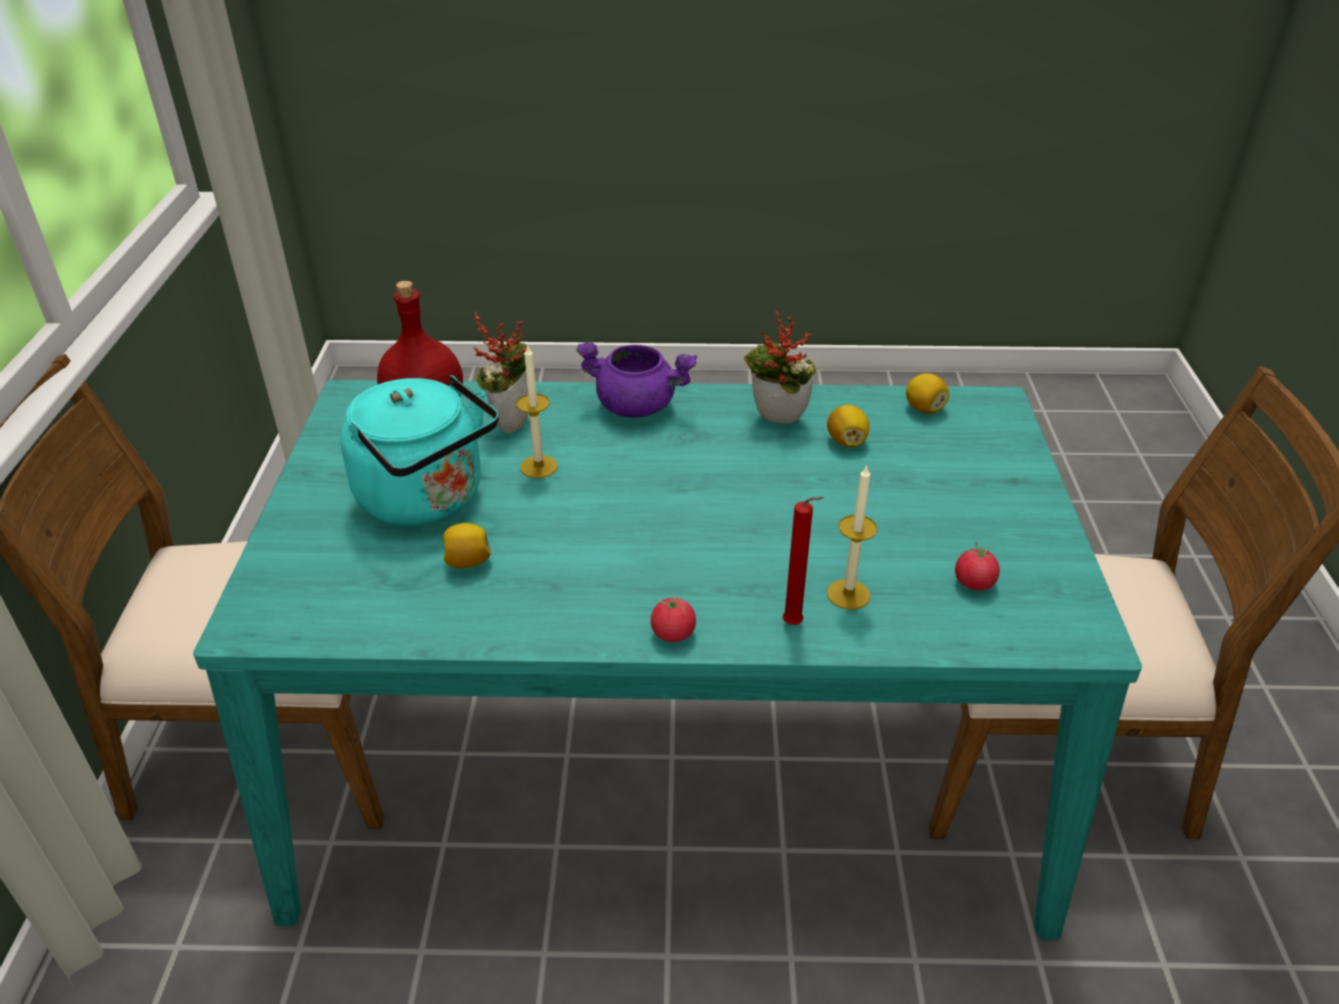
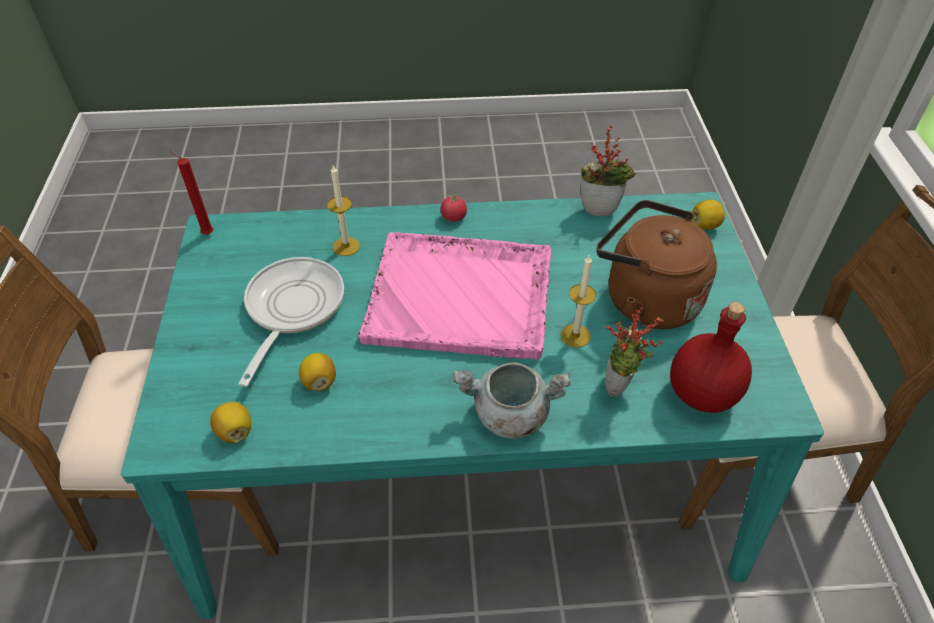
camera: 175 degrees right, 10 degrees up
turquoise kettle [340,375,499,526] -> brown kettle [597,200,717,330]
lemon [443,523,491,568] -> lemon moved to [692,199,725,230]
purple cooking pot [576,342,697,417] -> grey cooking pot [453,362,571,439]
potted plant [744,311,817,424] -> potted plant moved to [581,125,636,216]
red candle [782,497,824,625] -> red candle moved to [170,150,213,235]
tomato [955,542,1000,590] -> none
none -> frying pan [238,257,344,387]
none -> pink tray [358,232,552,360]

